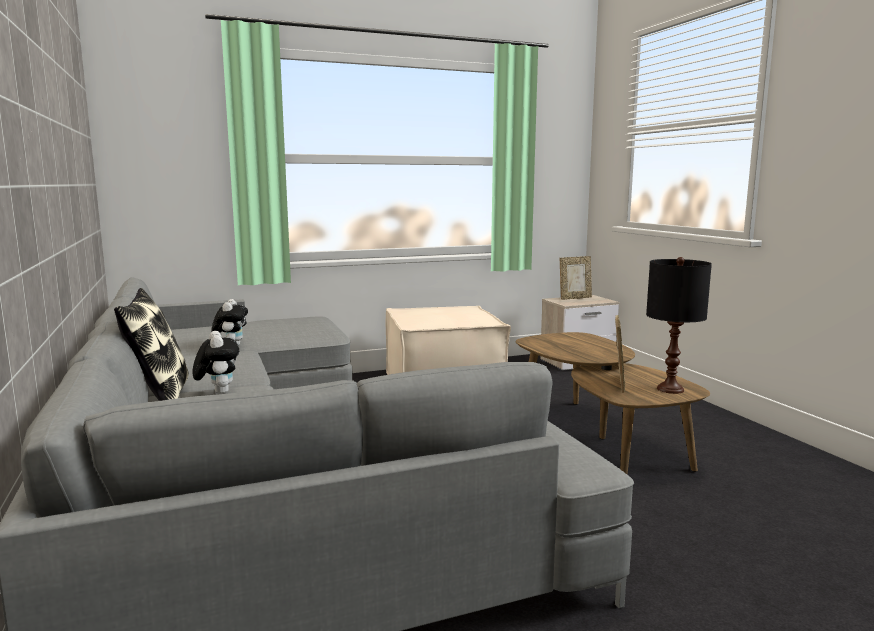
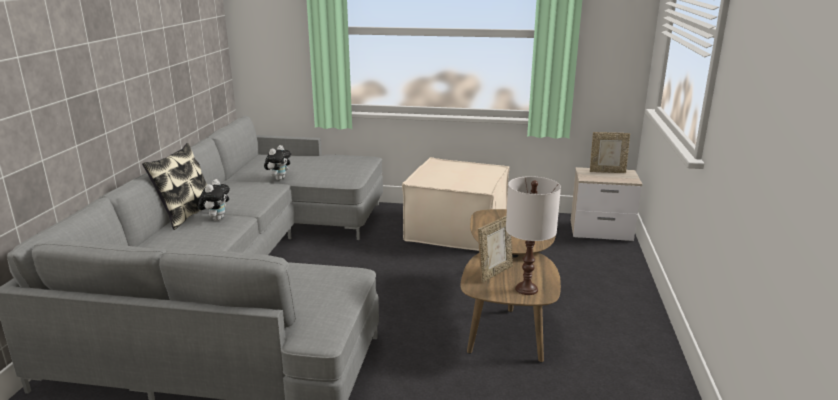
camera: 30 degrees right, 10 degrees up
black table lamp [646,257,712,394] -> white table lamp [506,176,561,295]

